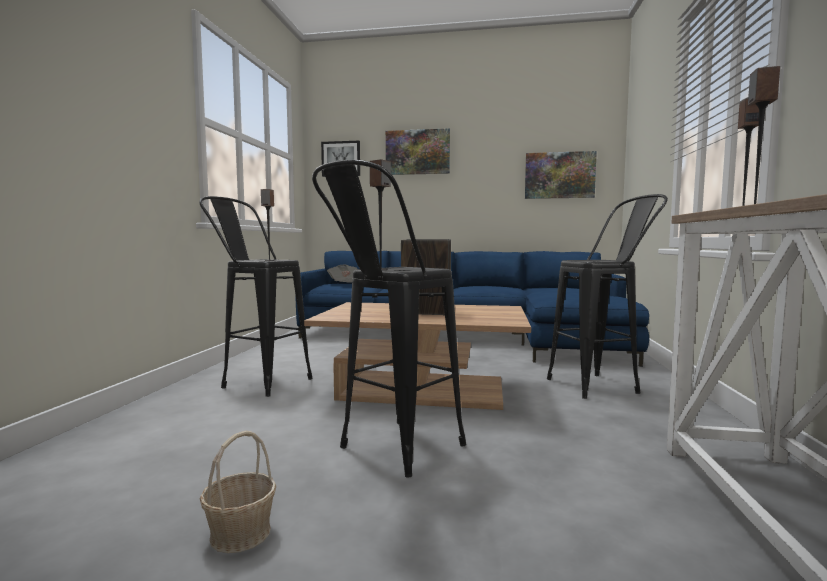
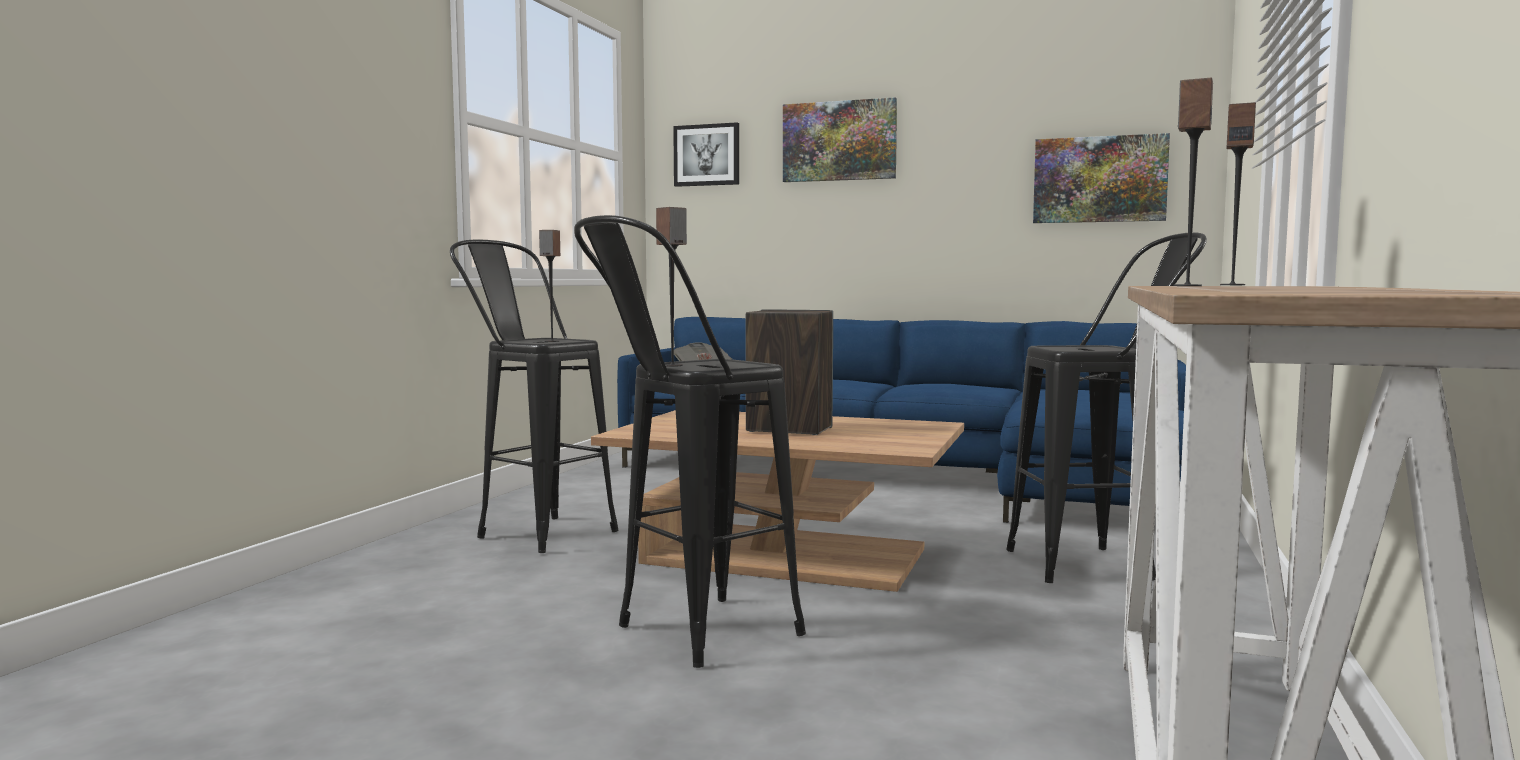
camera: 10 degrees right, 0 degrees up
basket [200,431,276,553] -> none

